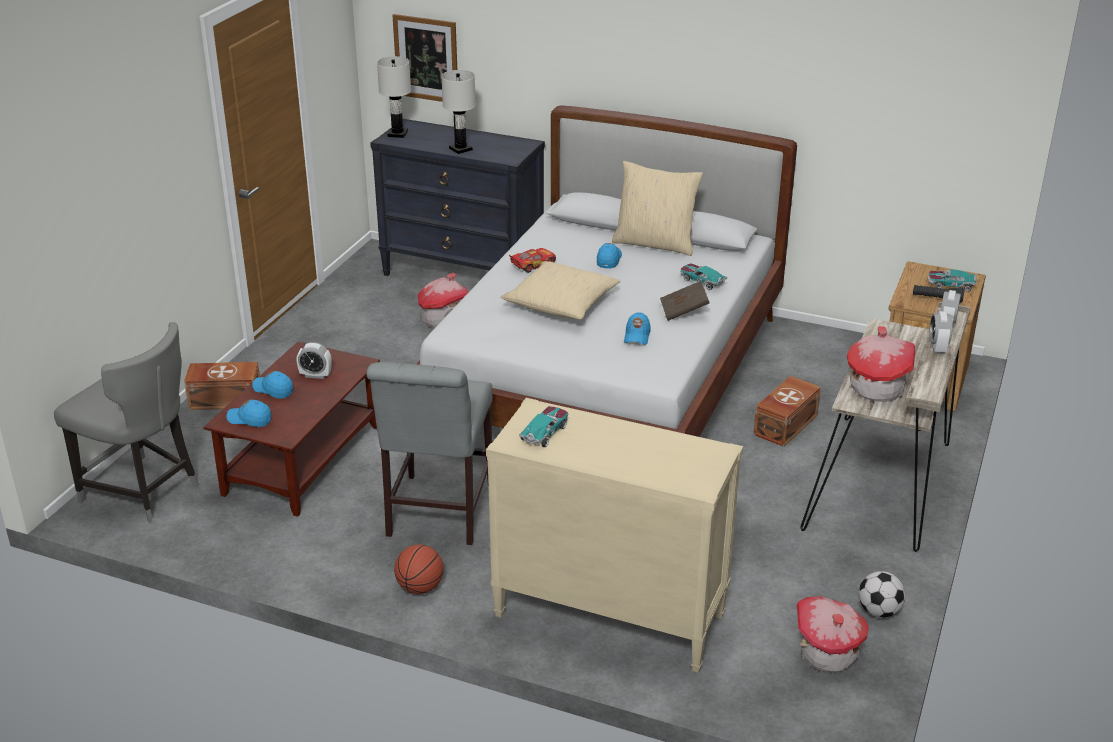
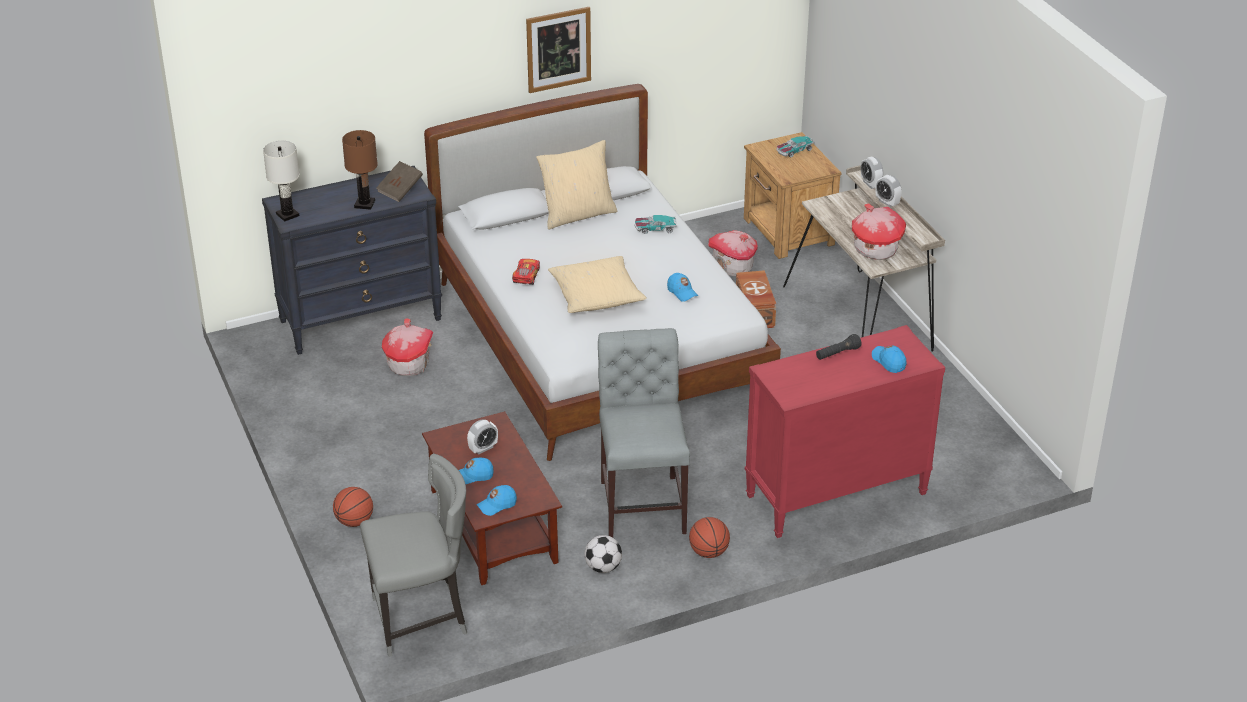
camera: 45 degrees left, 5 degrees up
brown storage box [184,362,260,410] -> basketball [333,487,373,527]
grey chair [367,362,492,545] -> grey chair turned 150 degrees counterclockwise [598,328,690,537]
picture [392,14,457,102] -> picture moved to [526,7,591,93]
white table lamp [441,70,476,154] -> brown table lamp [342,130,378,210]
beige dresser [486,398,743,673] -> red dresser [745,325,945,538]
toy car [519,406,568,448] -> none
blue cap [597,243,622,269] -> blue cap moved to [872,345,907,373]
brown book [660,281,710,321] -> brown book moved to [376,161,423,202]
toy house [796,596,869,672] -> toy house moved to [708,230,758,276]
football [858,571,906,618] -> football moved to [584,535,622,573]
black flashlight [913,285,964,303] -> black flashlight moved to [816,334,861,360]

